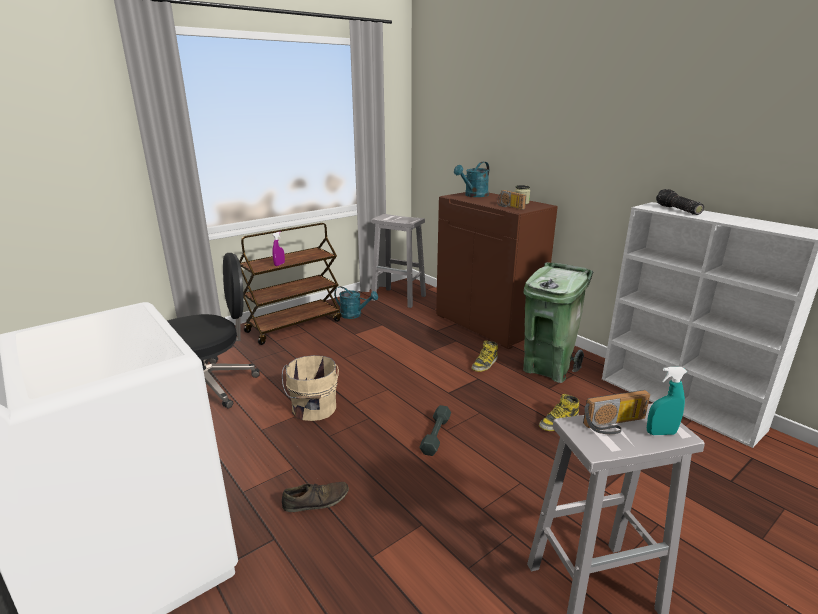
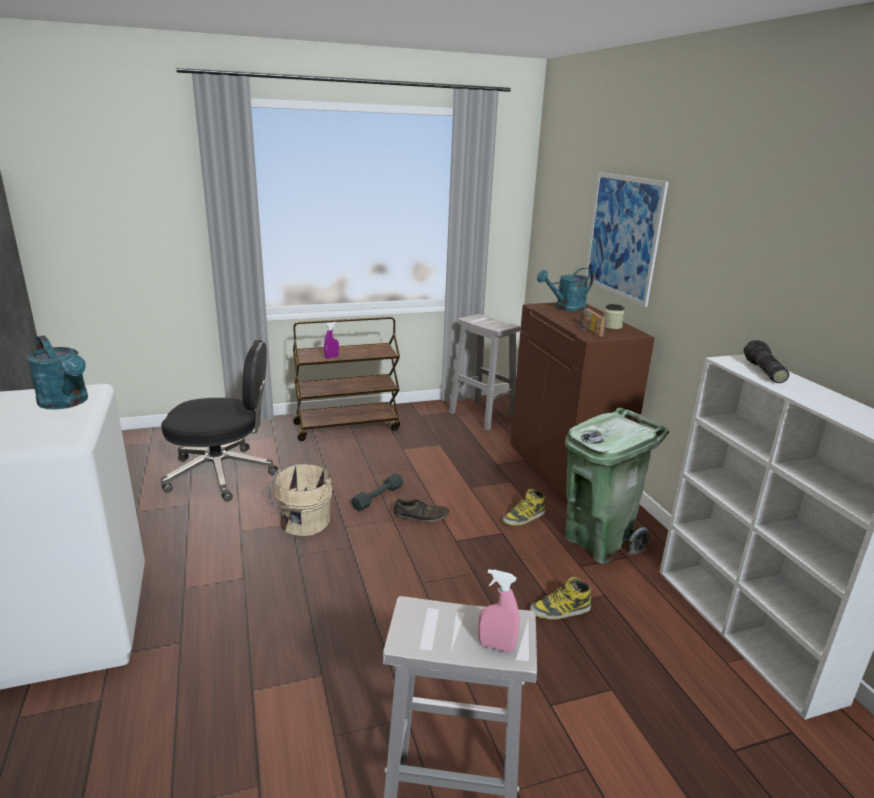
camera: 20 degrees right, 0 degrees up
brown shoe [282,482,349,512] -> brown shoe moved to [394,499,449,522]
turquoise watering can [334,286,378,319] -> turquoise watering can moved to [27,335,88,409]
grey dumbbell [419,405,451,456] -> grey dumbbell moved to [351,473,404,511]
radio [583,390,650,434] -> none
turquoise spray bottle [647,367,688,435] -> pink spray bottle [478,569,520,652]
none -> picture [585,172,668,307]

